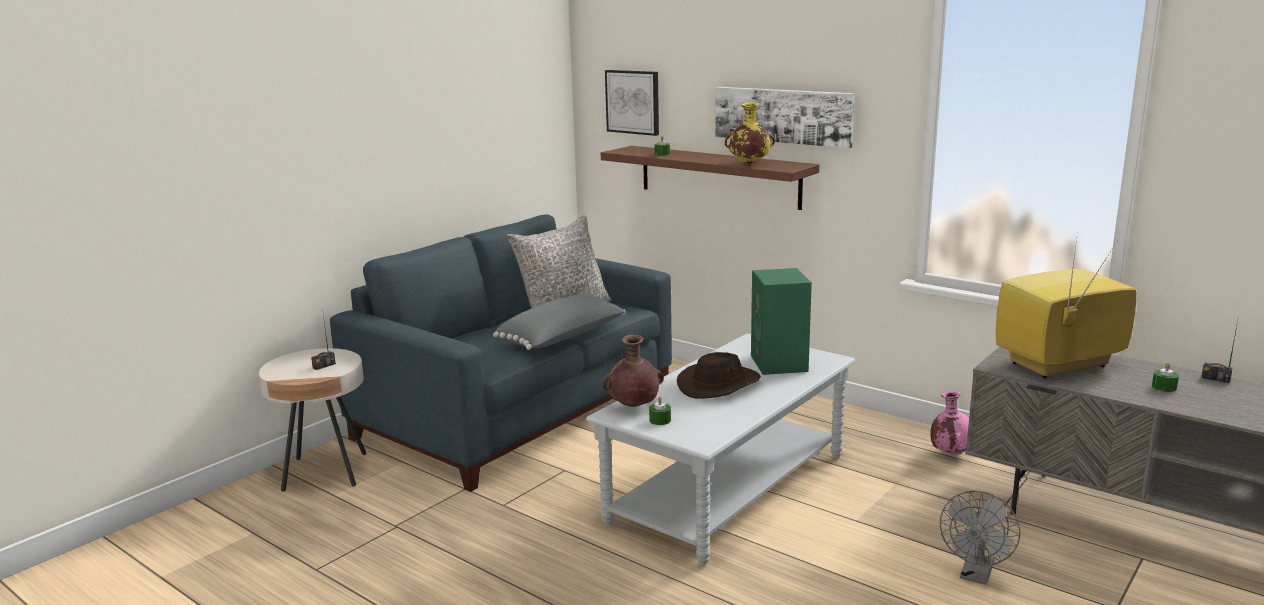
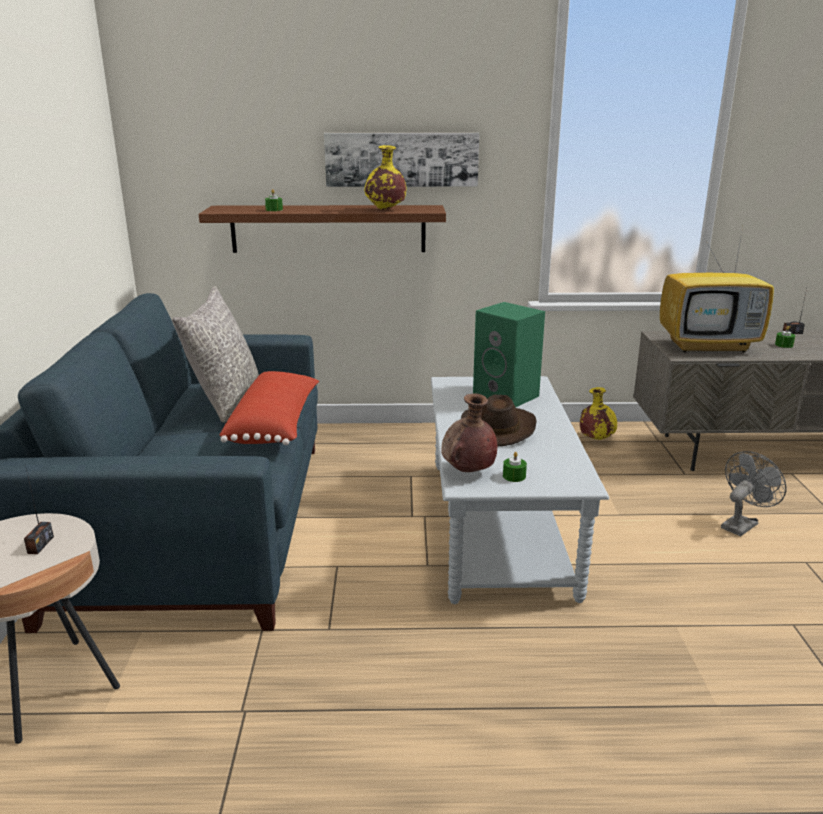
camera: 40 degrees left, 5 degrees up
grey pillow [493,294,626,350] -> red pillow [219,371,319,445]
picture [605,70,659,136] -> none
pink vase [930,391,969,455] -> yellow vase [580,387,617,440]
grey fan [940,491,1020,585] -> grey fan turned 120 degrees counterclockwise [721,451,786,536]
television [996,238,1136,378] -> television turned 120 degrees counterclockwise [660,227,774,353]

